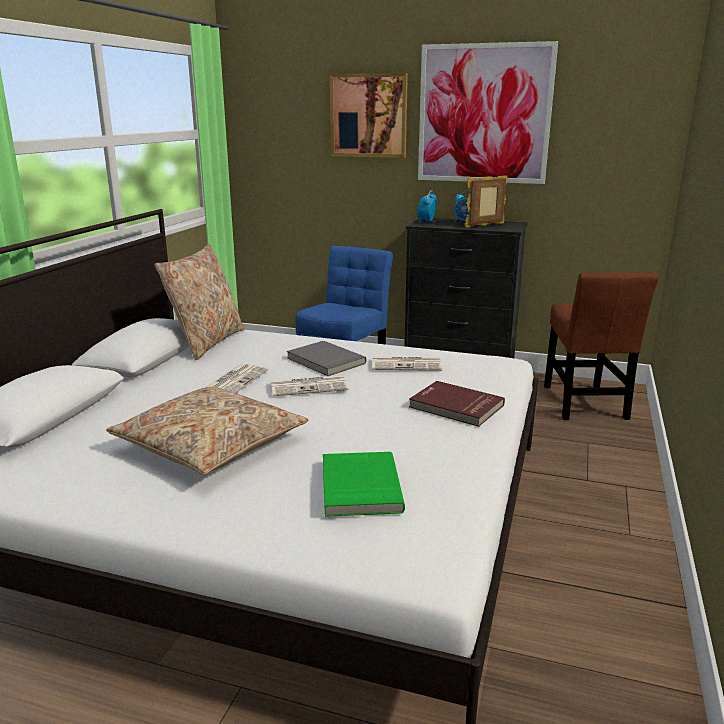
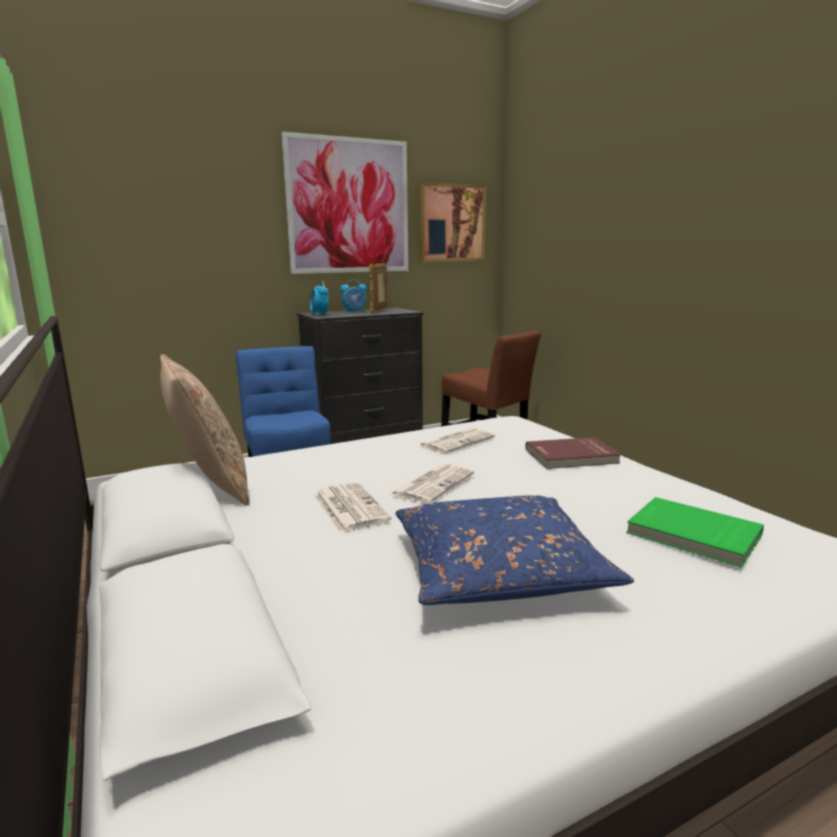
camera: 45 degrees left, 5 degrees down
beige pillow [106,387,309,475] -> blue pillow [395,495,634,605]
grey book [287,341,366,376] -> none
picture [330,73,408,158] -> picture moved to [419,182,486,262]

